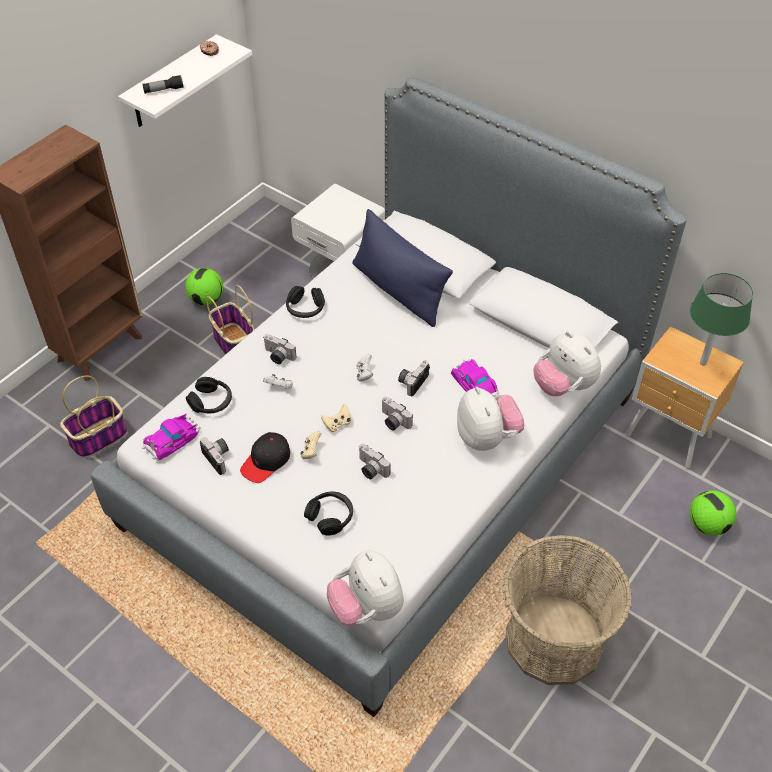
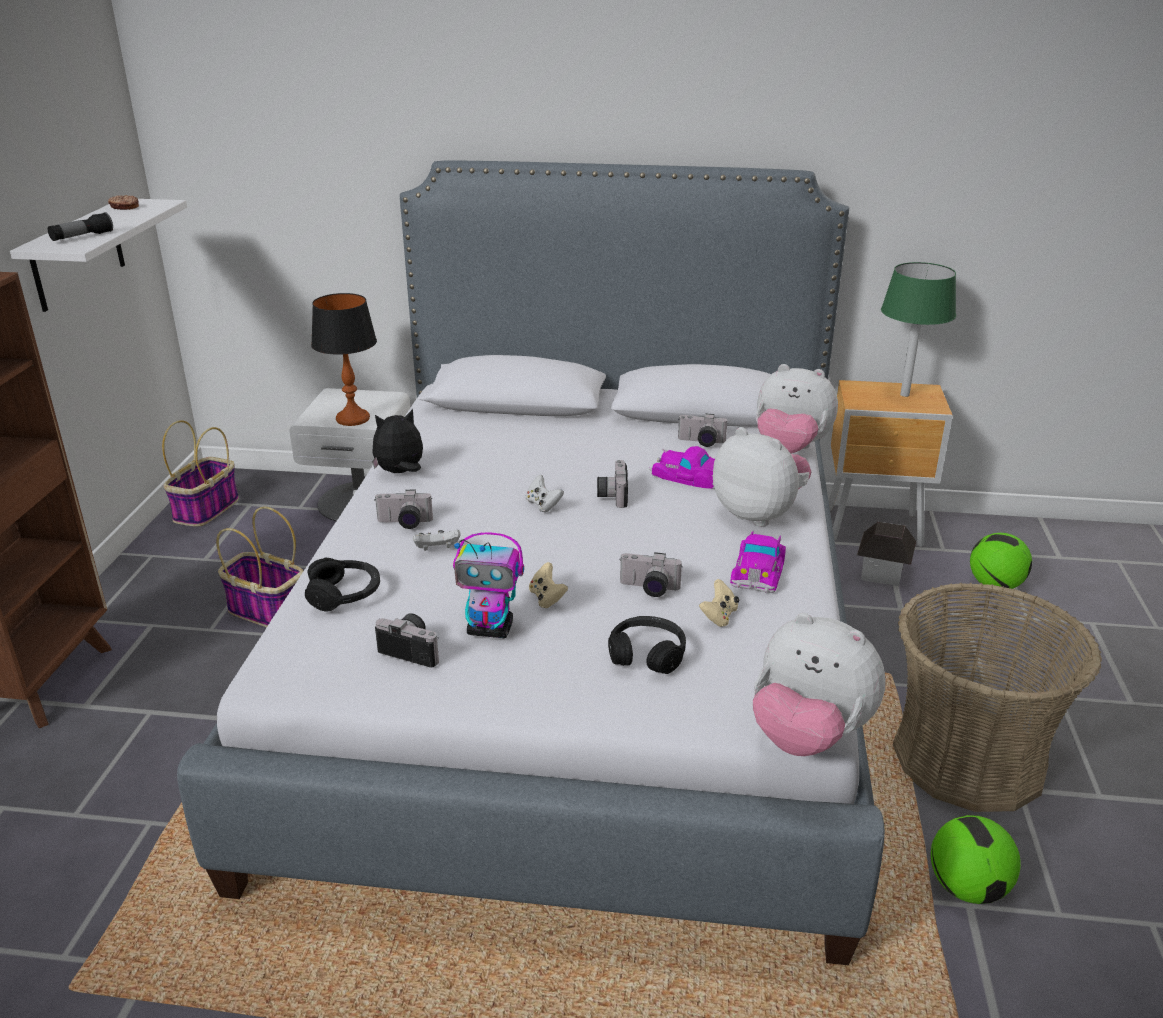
camera: 30 degrees left, 20 degrees down
basket [60,376,127,458] -> basket moved to [162,420,239,526]
toy car [143,414,201,461] -> toy car moved to [730,531,786,593]
football [185,268,223,305] -> football moved to [931,815,1021,904]
black cap [240,432,290,483] -> toy robot [453,532,524,638]
black headphones [286,286,325,318] -> plush toy [372,409,423,473]
beige game controller [321,404,351,432] -> beige game controller moved to [699,579,739,627]
blue pillow [352,209,453,327] -> none
camera [381,397,413,431] -> camera moved to [678,414,728,447]
none -> table lamp [311,293,377,426]
none -> toy house [857,522,916,586]

